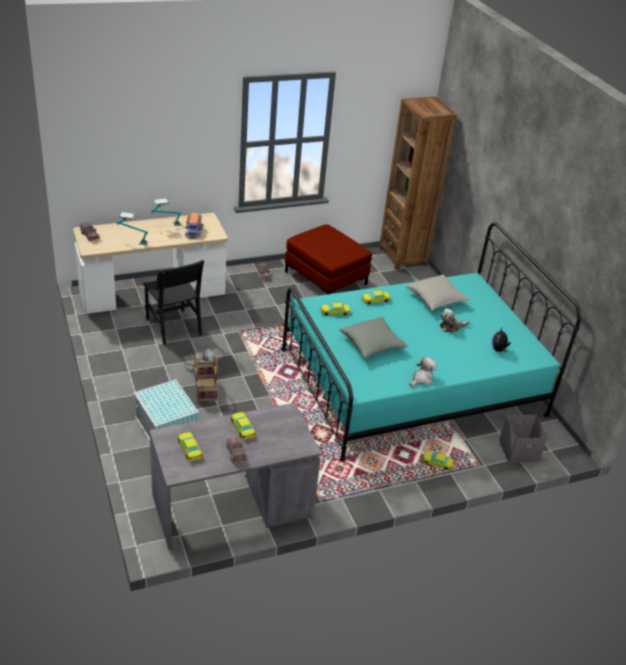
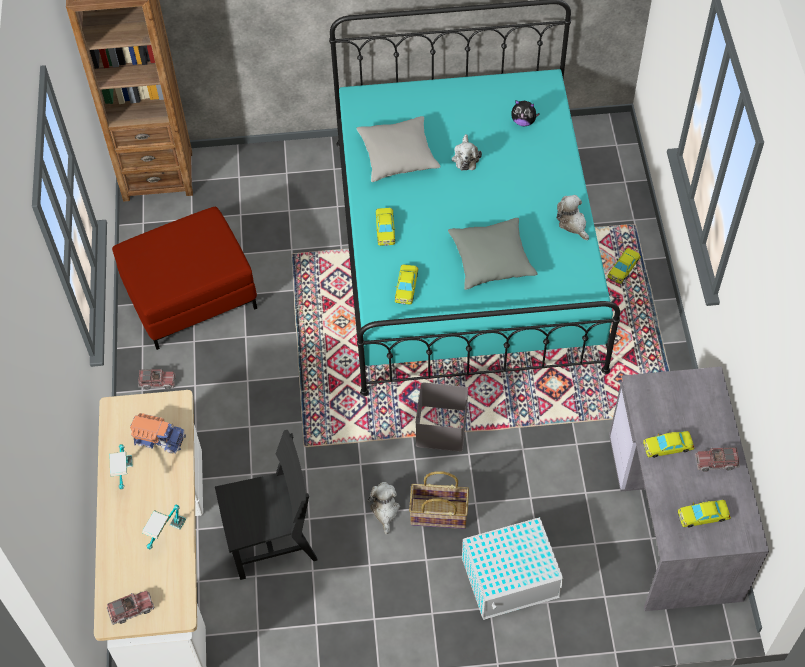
camera: 70 degrees left, 20 degrees up
grey storage box [499,415,548,463] -> grey storage box moved to [416,382,468,452]

